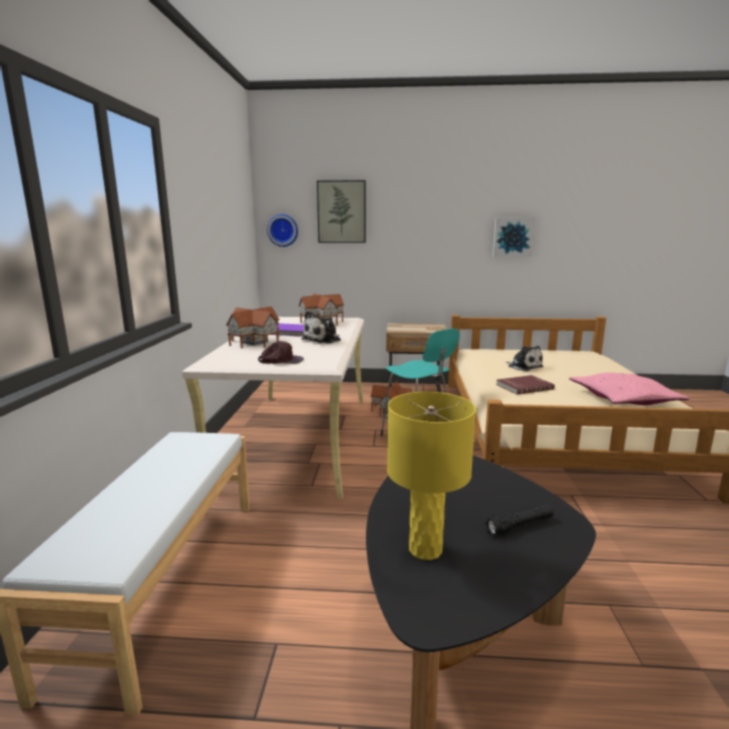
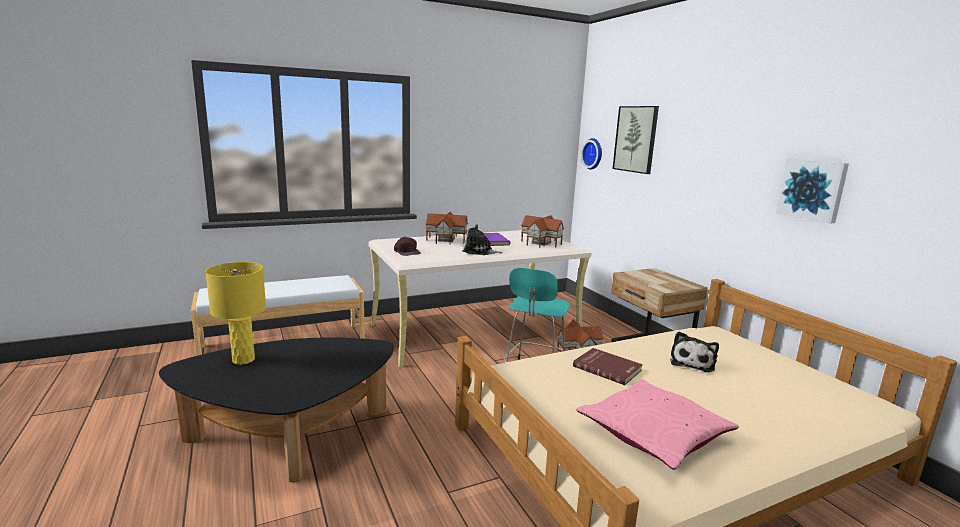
camera: 60 degrees right, 0 degrees up
black flashlight [485,504,554,536] -> none

